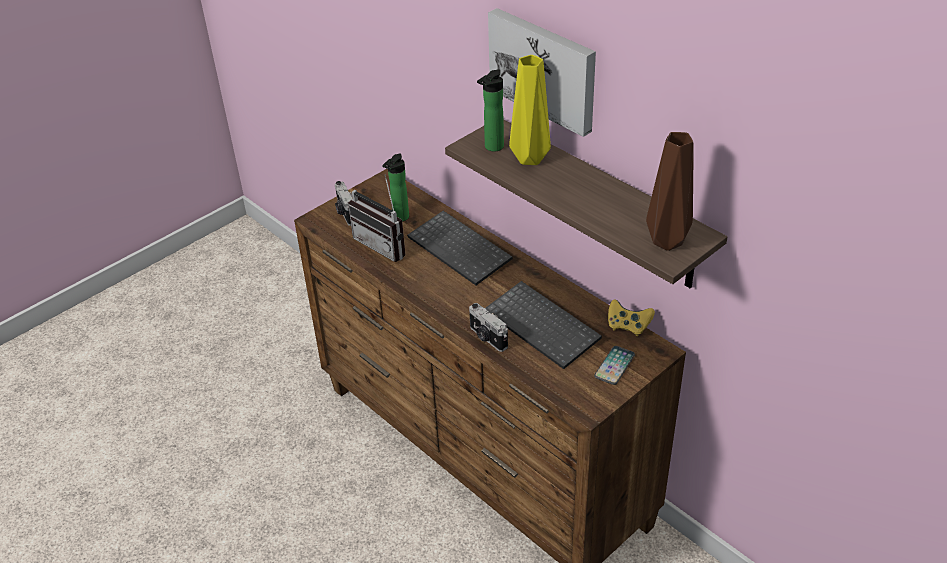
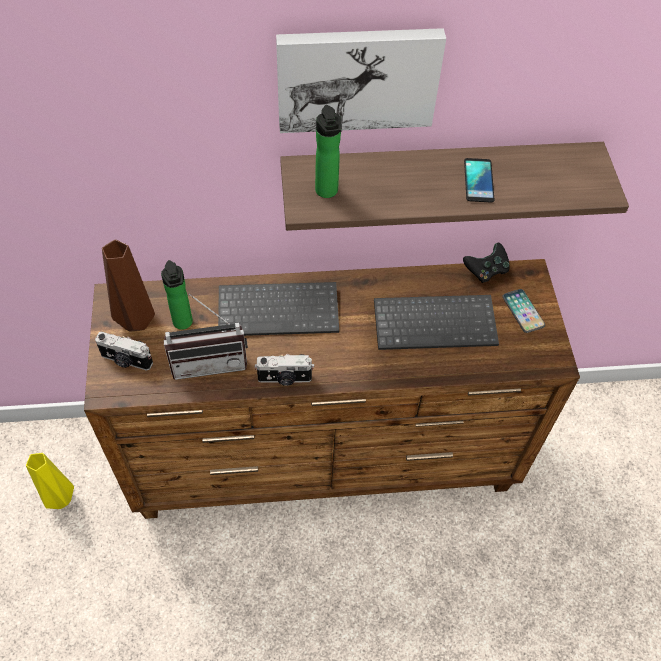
camera: 55 degrees left, 15 degrees up
camera [469,303,508,352] -> camera moved to [255,354,314,386]
yellow vase [509,55,551,165] -> yellow vase moved to [26,453,74,509]
yellow game controller [608,299,655,336] -> black game controller [463,243,510,283]
brown vase [646,132,694,251] -> brown vase moved to [102,240,155,332]
none -> phone [464,158,495,203]

